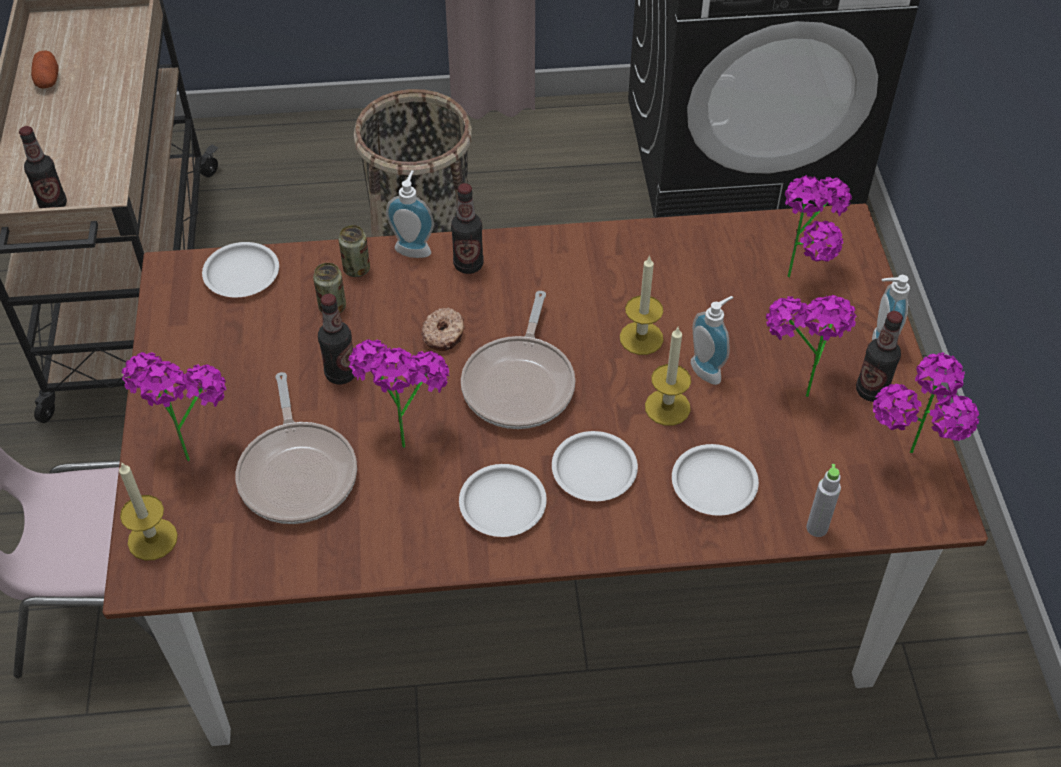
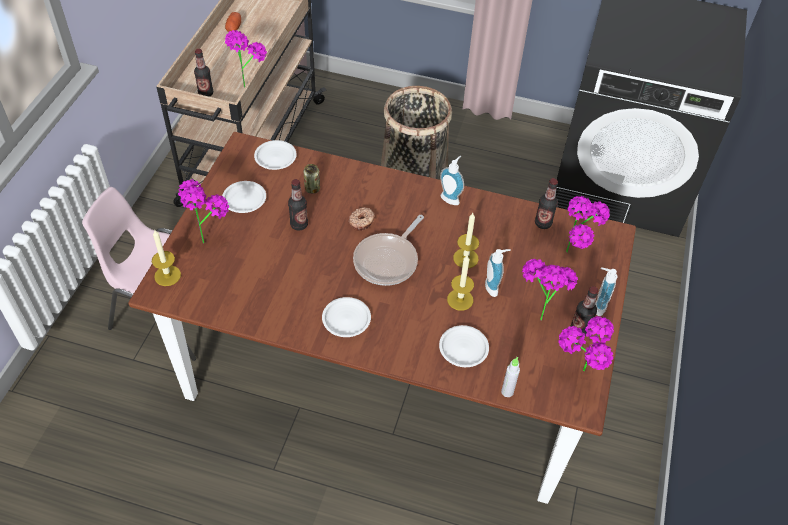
camera: 20 degrees right, 0 degrees up
frying pan [236,372,357,524] -> none
can [338,225,370,277] -> none
potted plant [349,339,450,448] -> potted plant moved to [225,30,267,88]
soap dispenser [386,170,434,258] -> soap dispenser moved to [440,156,464,205]
bottle [451,183,484,274] -> bottle moved to [535,178,558,229]
white plate [552,431,638,501] -> white plate moved to [222,181,266,213]

